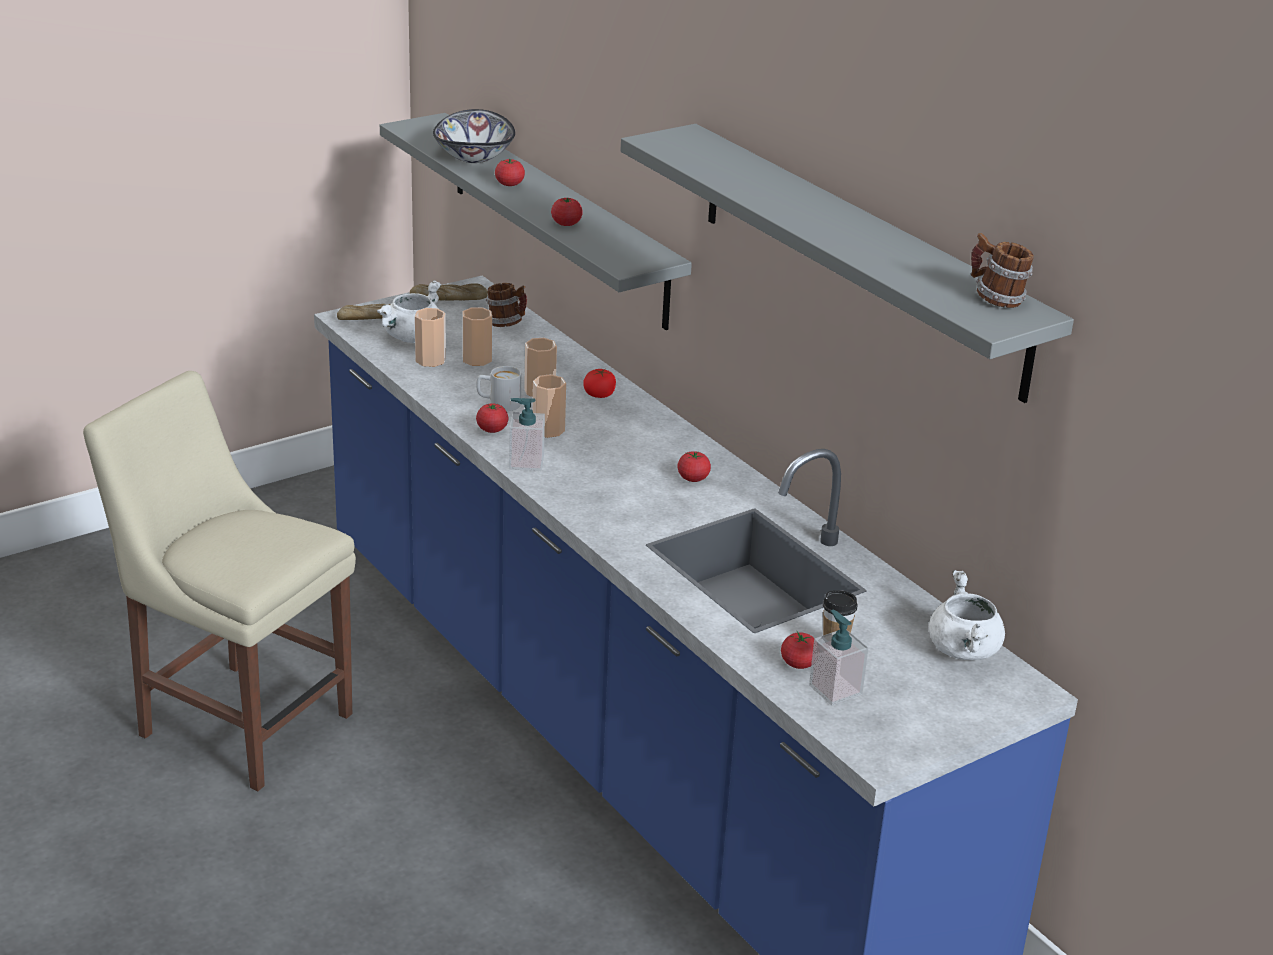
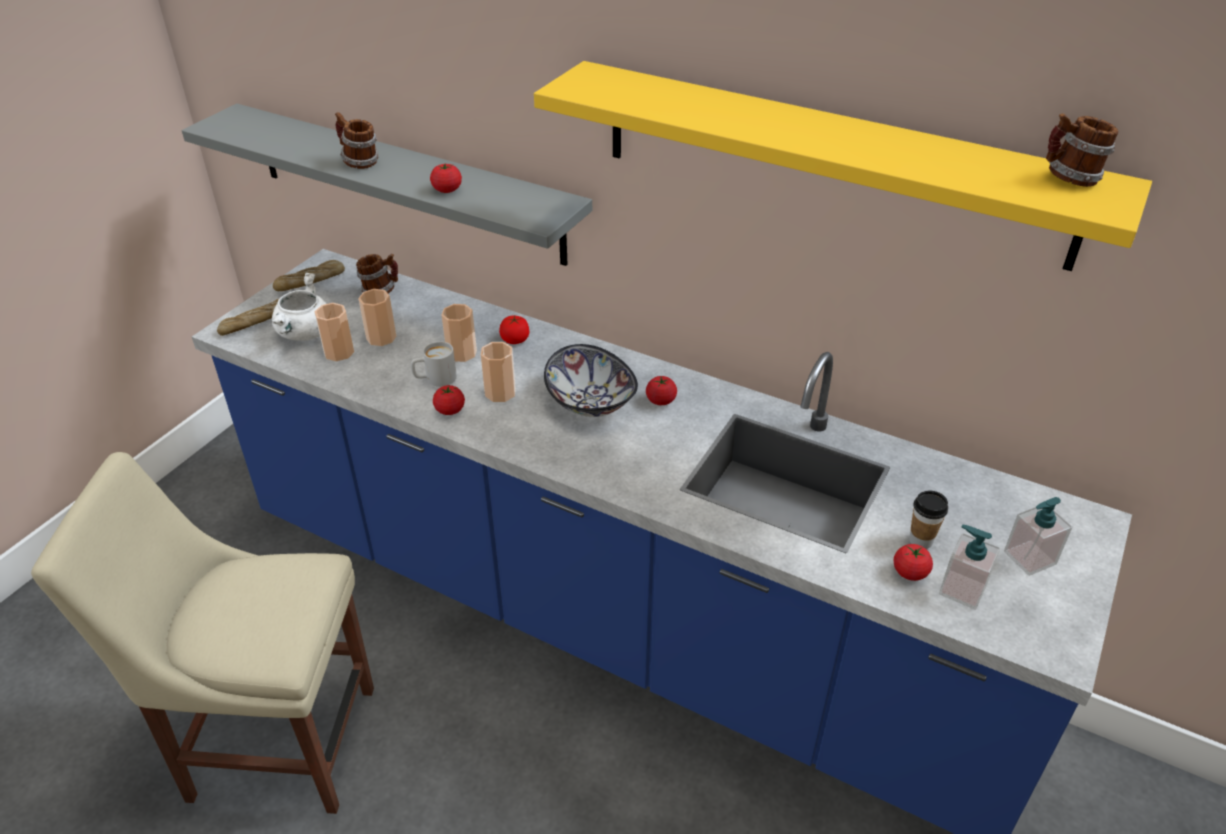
camera: 25 degrees left, 10 degrees up
bowl [433,109,515,163] -> bowl moved to [544,344,638,417]
tomato [495,159,525,186] -> mug [335,112,379,169]
soap dispenser [509,398,545,471] -> soap dispenser moved to [1004,497,1072,576]
grey shelf [621,124,1074,403] -> yellow shelf [534,61,1152,271]
white cooking pot [929,570,1005,660] -> none

